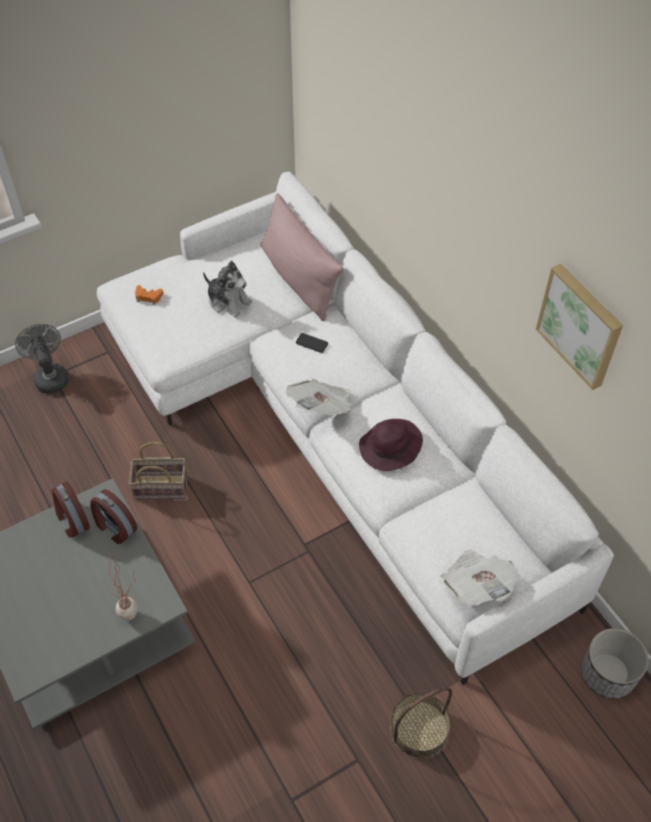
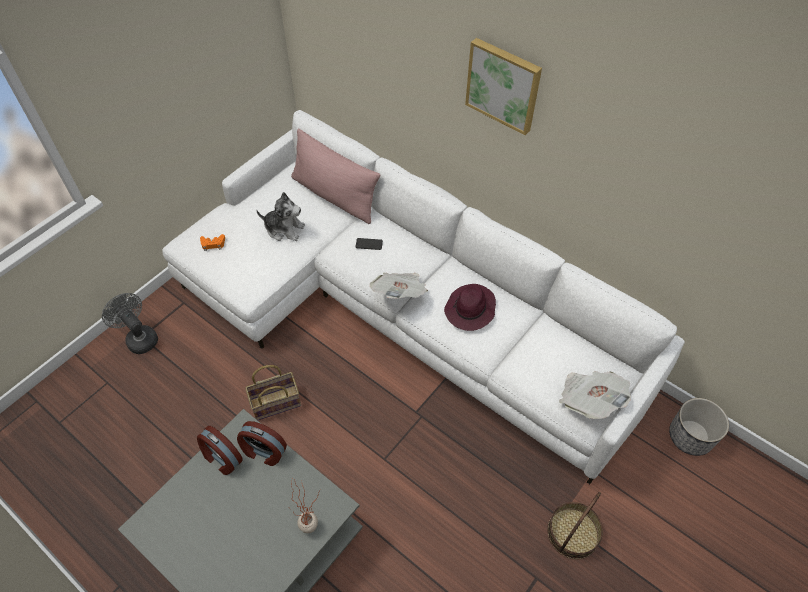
camera: 20 degrees left, 0 degrees up
picture [536,263,623,390] -> picture moved to [465,38,542,135]

